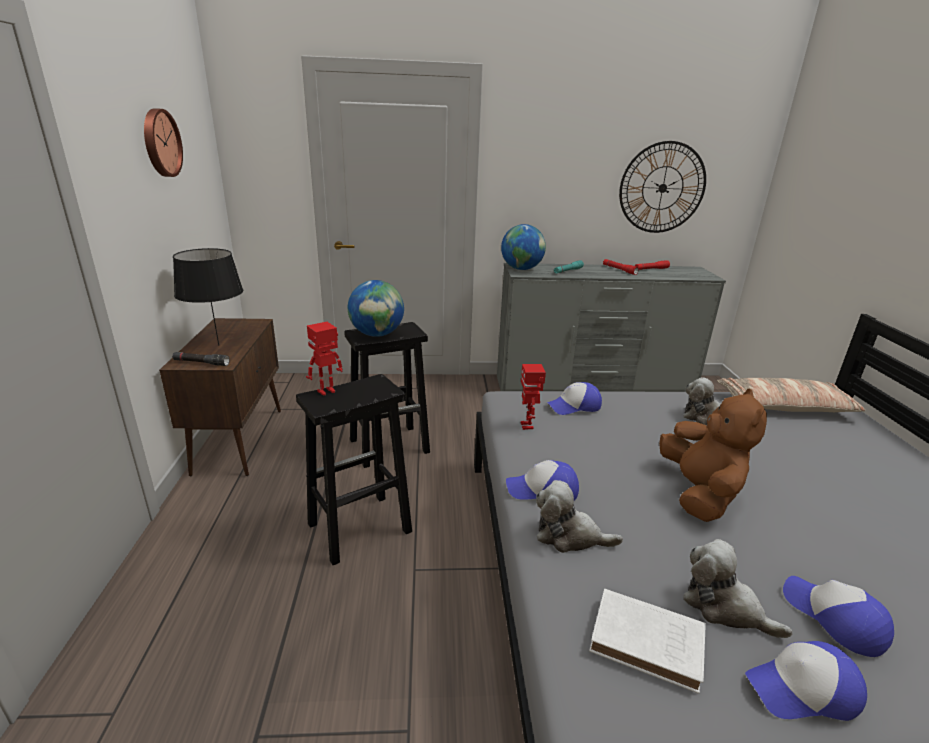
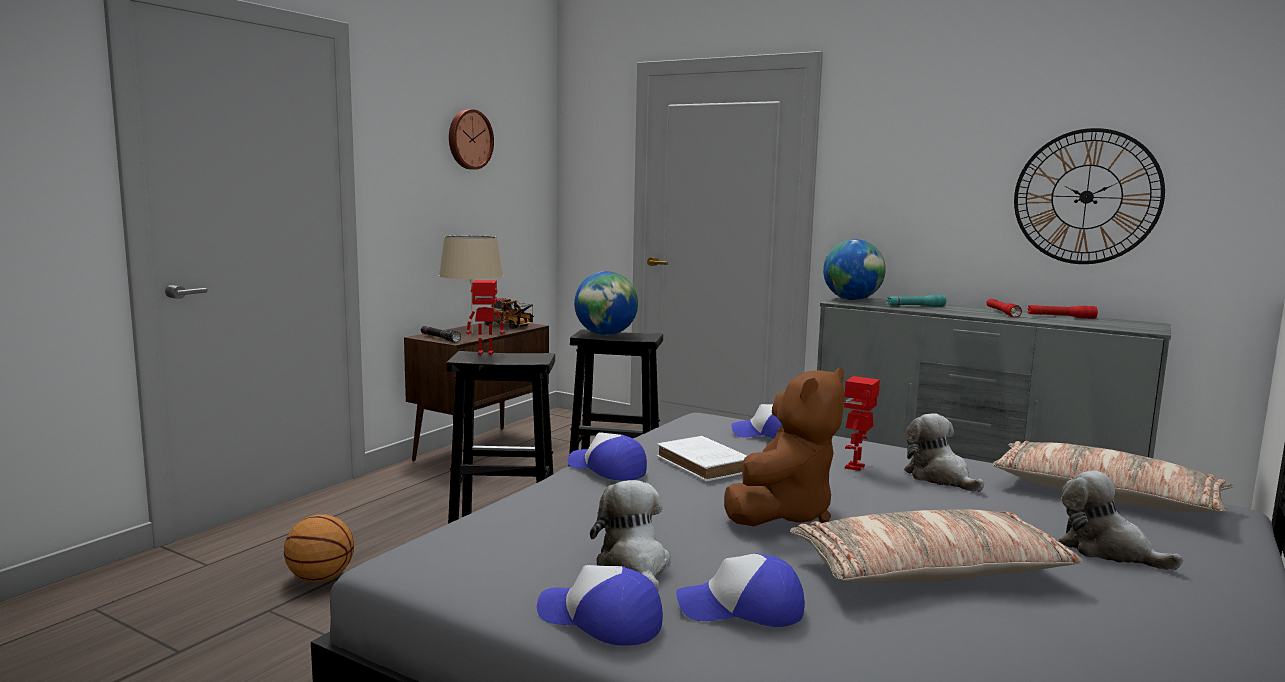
camera: 35 degrees right, 15 degrees down
black table lamp [173,248,243,346] -> beige table lamp [439,235,503,333]
toy robot [520,364,546,430] -> toy robot moved to [844,376,880,471]
plush toy [536,480,623,553] -> plush toy moved to [1058,470,1183,570]
white book [589,589,706,694] -> white book moved to [657,436,747,481]
cap [783,576,894,657] -> cap turned 90 degrees counterclockwise [676,553,805,627]
none -> basketball [284,514,354,582]
none -> toy truck [485,298,534,329]
none -> pillow [790,509,1083,583]

